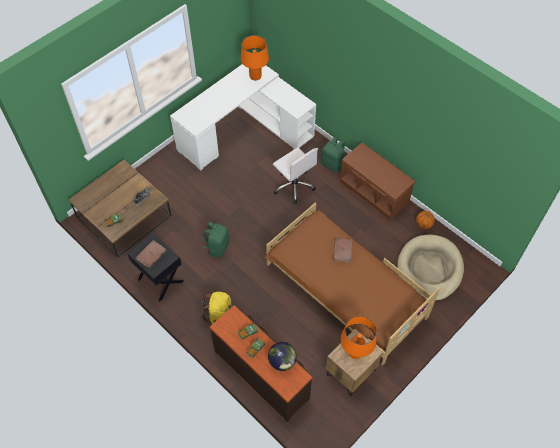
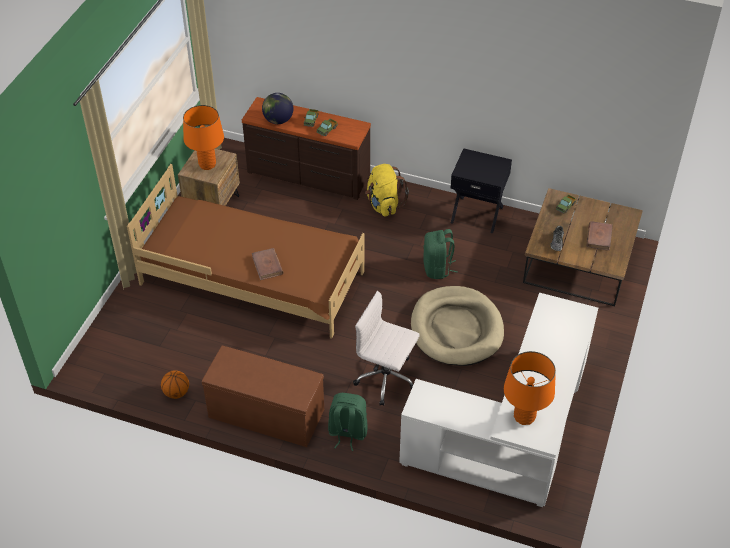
camera: 155 degrees right, 10 degrees down
brown book [136,240,167,268] -> brown book moved to [586,221,613,251]
beige dog bed [397,235,464,301] -> beige dog bed moved to [411,286,504,366]

